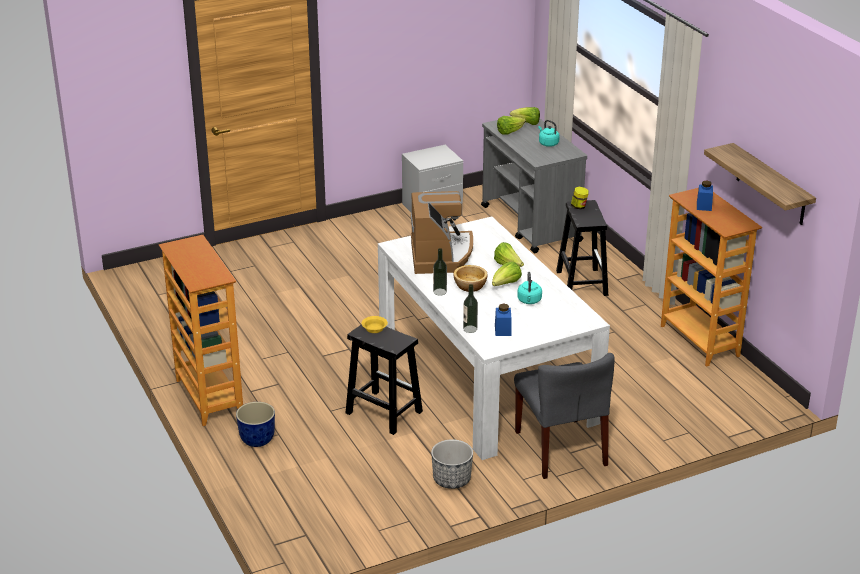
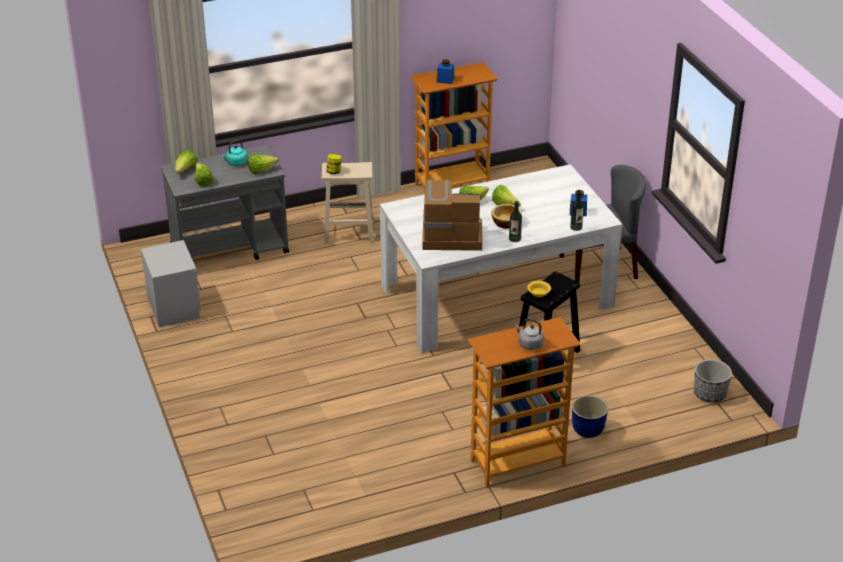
camera: 85 degrees left, 5 degrees up
planter [431,439,473,489] -> planter moved to [694,359,732,402]
turquoise kettle [517,272,542,304] -> none
black stool [556,200,608,296] -> beige stool [322,162,374,244]
shelf [704,143,816,225] -> none
none -> lettuce [248,155,278,174]
none -> grey kettle [514,318,544,350]

